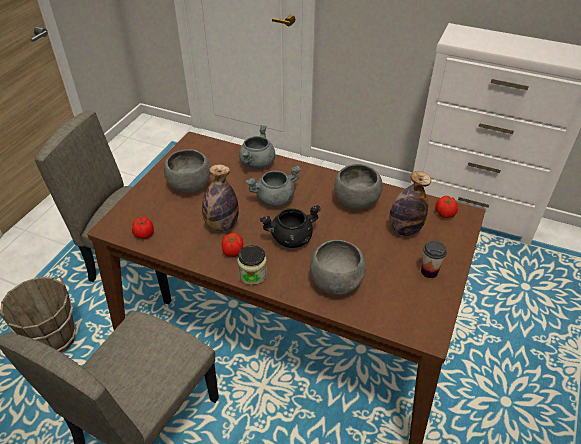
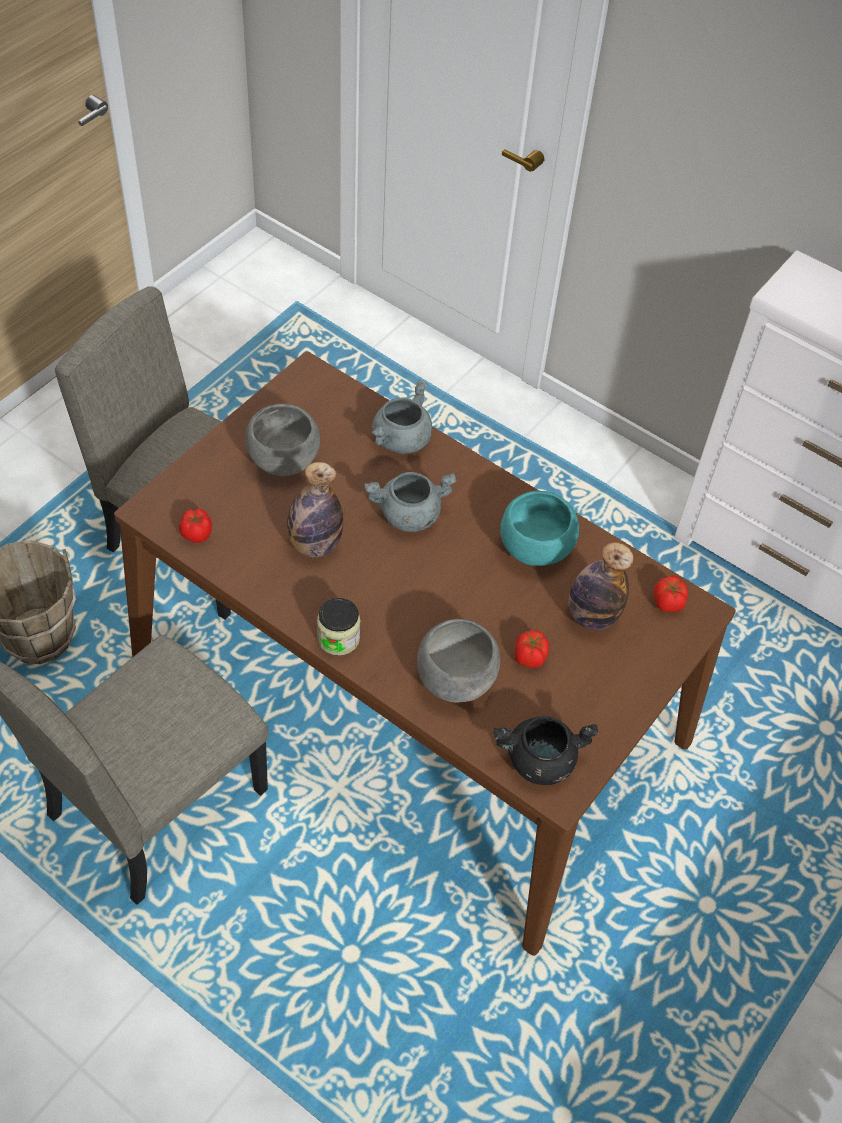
camera: 10 degrees right, 10 degrees up
tomato [222,233,243,257] -> tomato moved to [515,630,549,668]
black cooking pot [260,205,321,248] -> black cooking pot moved to [494,716,598,785]
grey bowl [334,164,383,209] -> turquoise bowl [500,491,579,566]
cup [421,241,447,278] -> none

